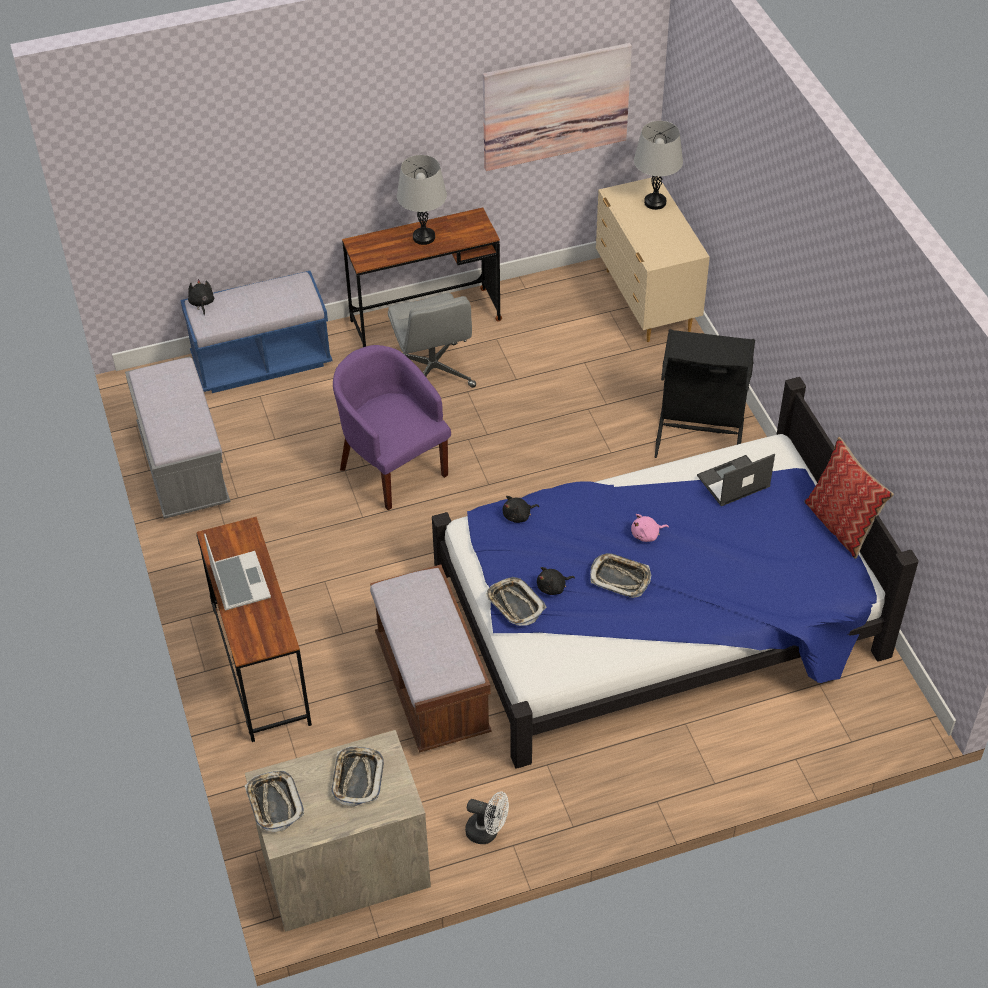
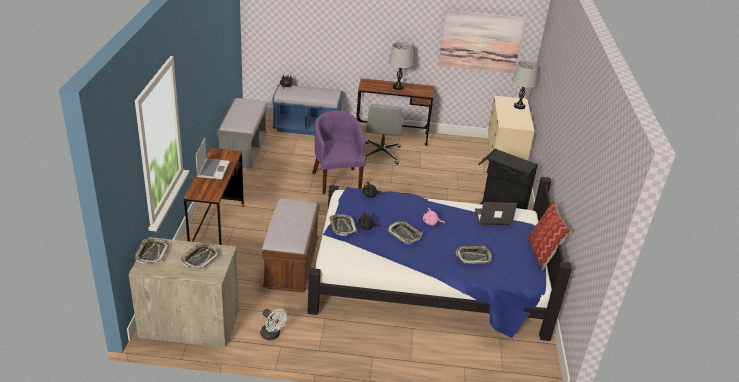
camera: 20 degrees right, 15 degrees down
none -> tray [455,246,492,264]

